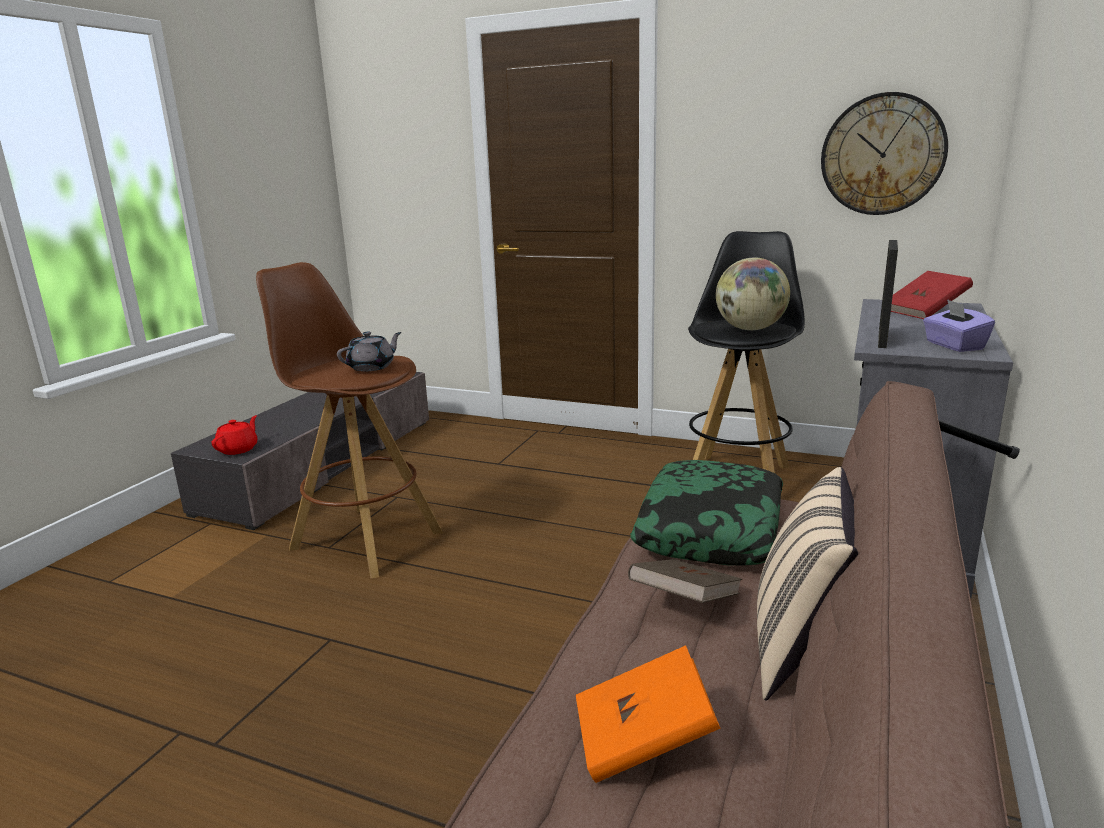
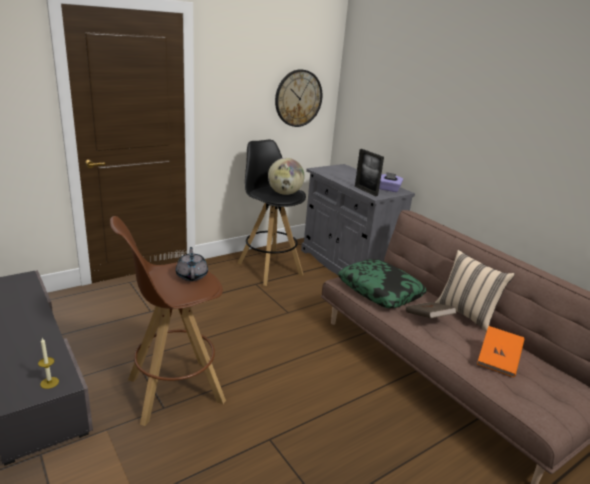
camera: 60 degrees left, 5 degrees up
red teapot [212,415,257,455] -> candle [38,338,59,389]
red book [891,271,973,319] -> none

